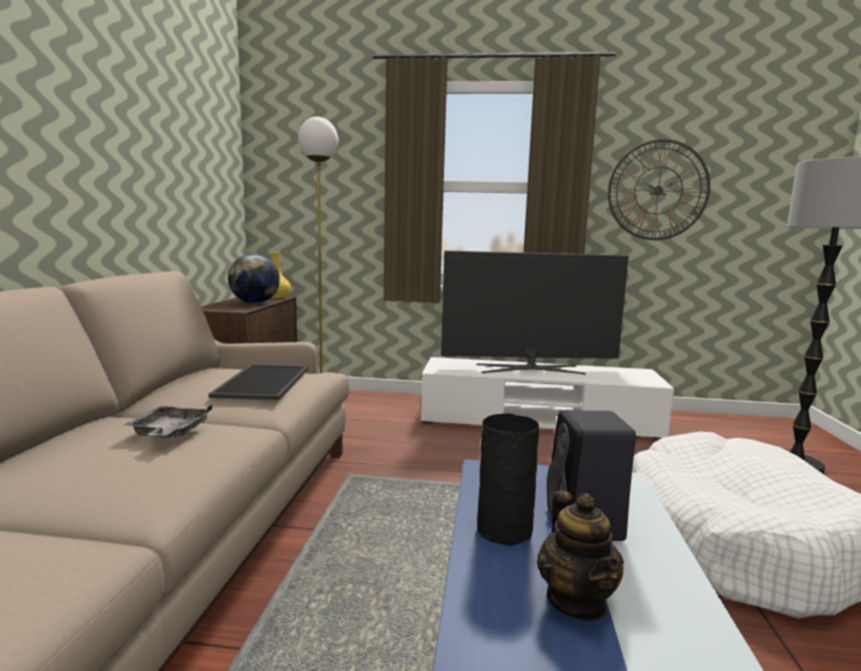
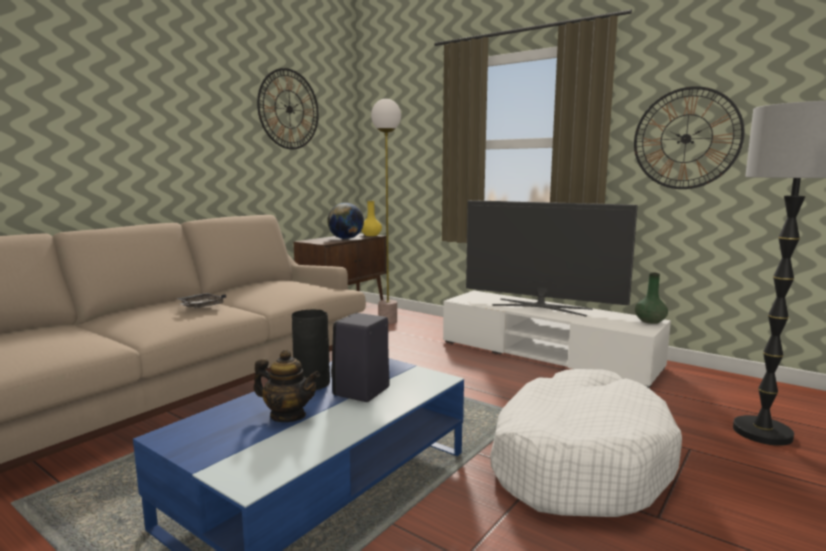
camera: 30 degrees right, 0 degrees up
tray [209,364,308,400] -> none
teapot [537,491,624,621] -> teapot turned 90 degrees counterclockwise [253,350,320,422]
none -> wall clock [257,68,319,149]
none -> green vase [635,272,668,324]

